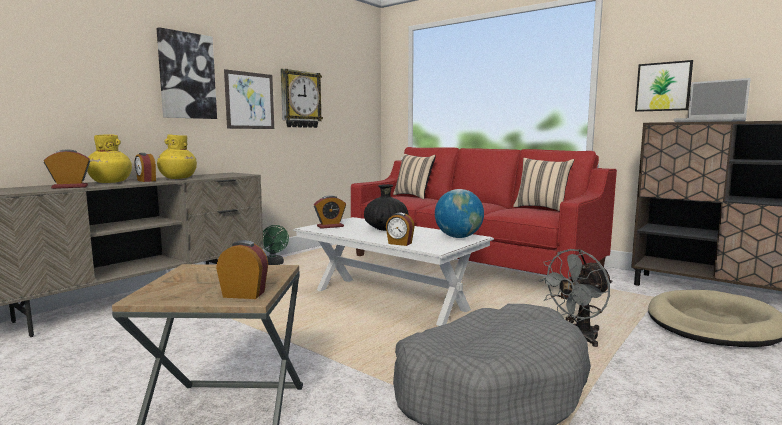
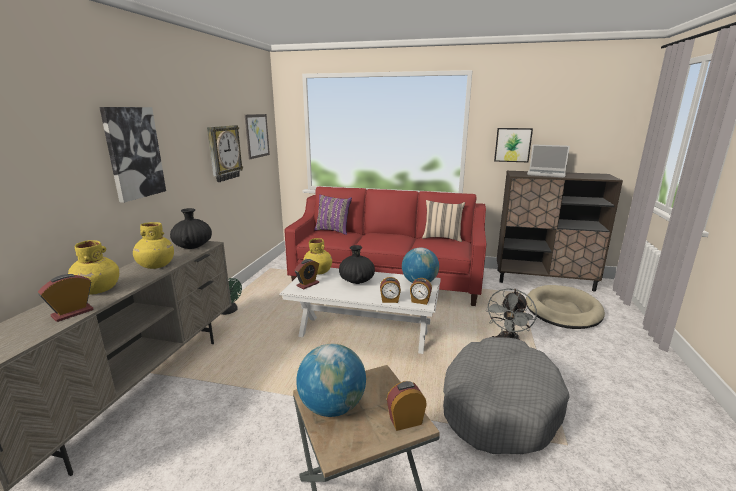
camera: 25 degrees left, 10 degrees up
alarm clock [135,153,156,182] -> alarm clock moved to [410,278,432,305]
picture [224,69,274,129] -> picture moved to [245,114,270,159]
beige pillow [393,154,436,199] -> purple pillow [314,194,352,235]
none -> black vase [170,208,212,249]
none -> globe [296,344,366,417]
none -> yellow vase [303,238,332,275]

